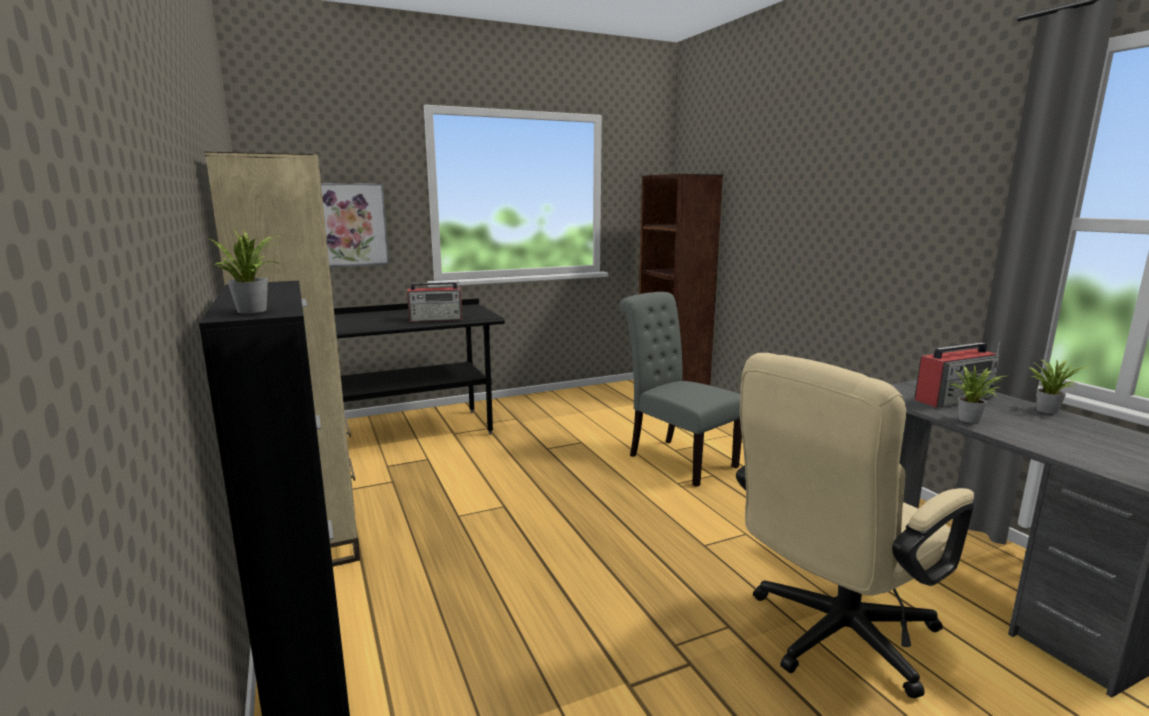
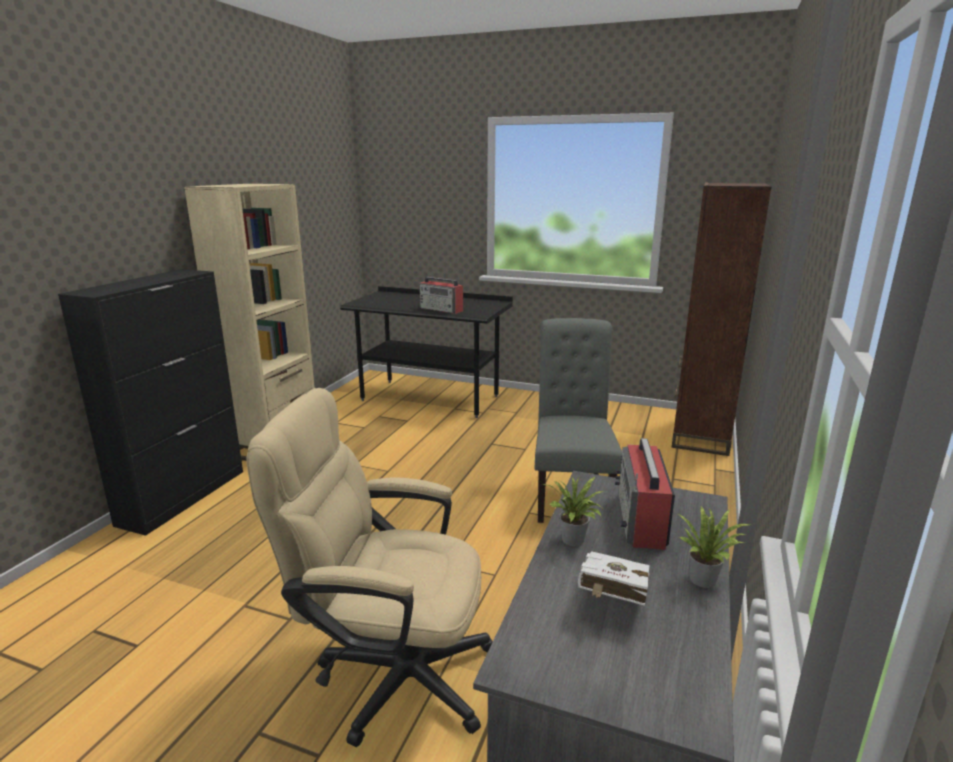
camera: 45 degrees right, 5 degrees up
potted plant [207,230,281,314] -> none
picture [321,183,389,267] -> none
radio [915,342,1000,407] -> radio turned 75 degrees clockwise [615,438,675,550]
none -> white book [578,551,650,606]

